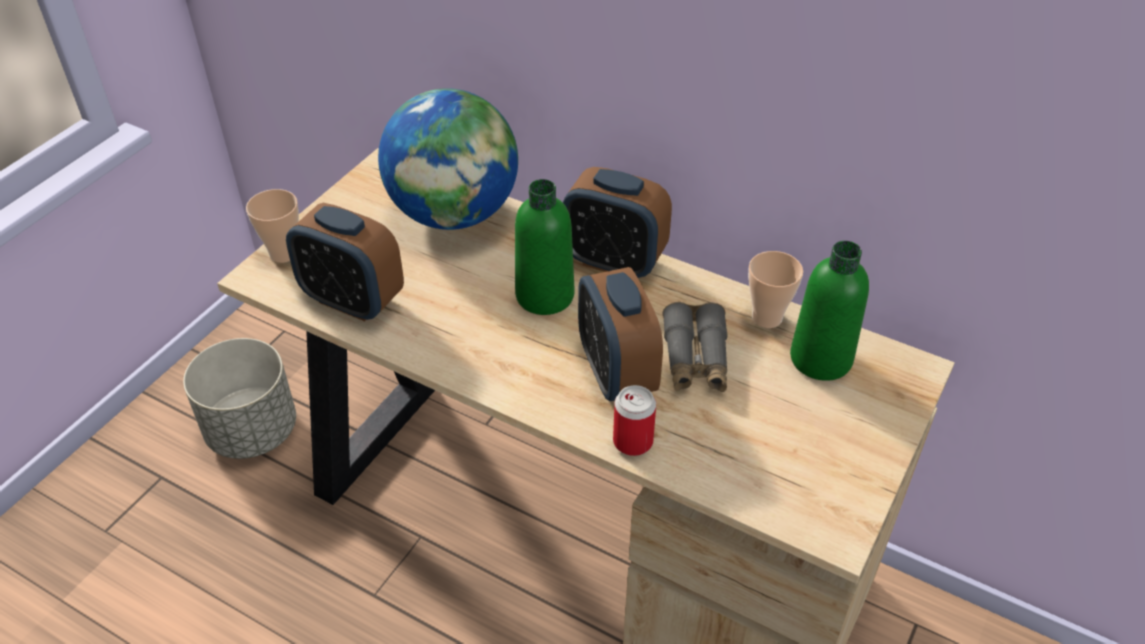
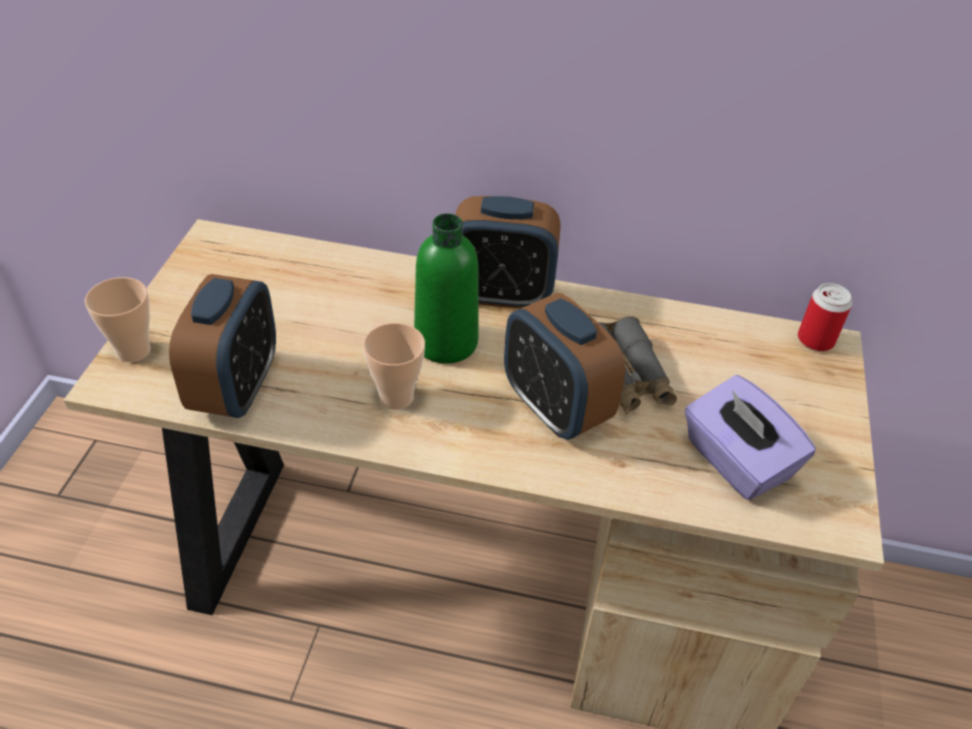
camera: 20 degrees left, 0 degrees up
grey planter [183,338,296,459] -> none
alarm clock [286,203,404,321] -> alarm clock turned 90 degrees counterclockwise [169,274,276,418]
globe [378,88,518,230] -> none
can [613,385,656,456] -> can moved to [798,283,852,351]
cup [748,251,803,328] -> cup moved to [363,323,425,410]
green bottle [790,241,869,381] -> none
none -> purple tissue box [684,375,816,500]

